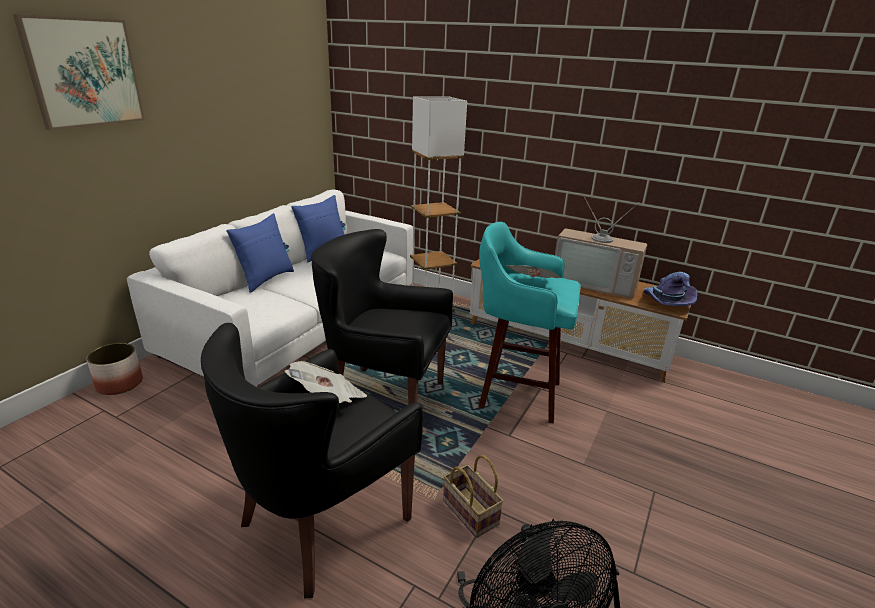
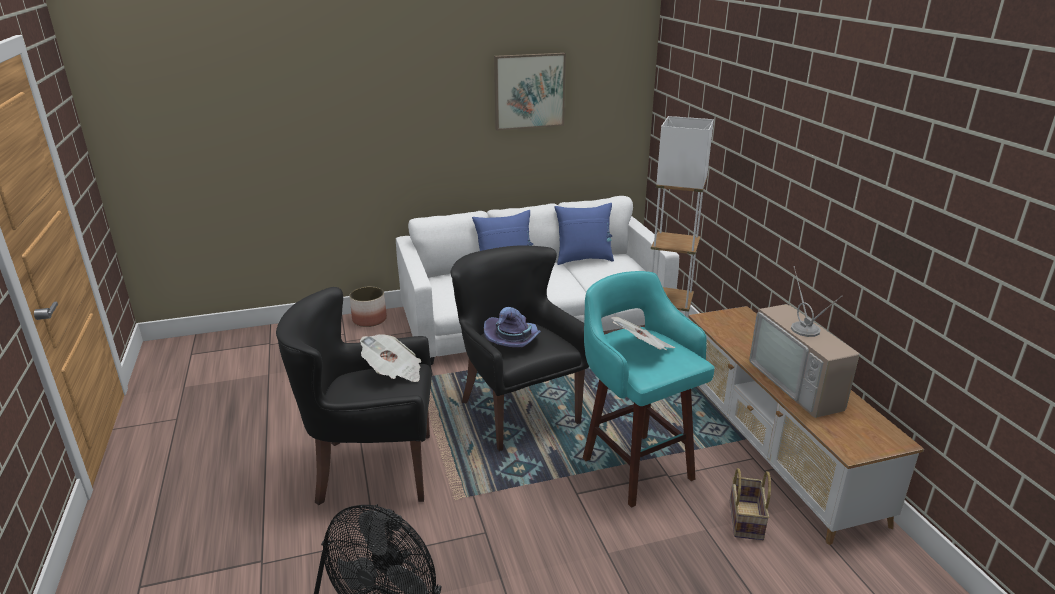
camera: 45 degrees right, 0 degrees up
picture [13,14,145,130] -> picture moved to [494,53,566,130]
basket [443,455,504,538] -> basket moved to [730,468,771,540]
purple hat [643,272,697,306] -> purple hat moved to [484,307,541,347]

